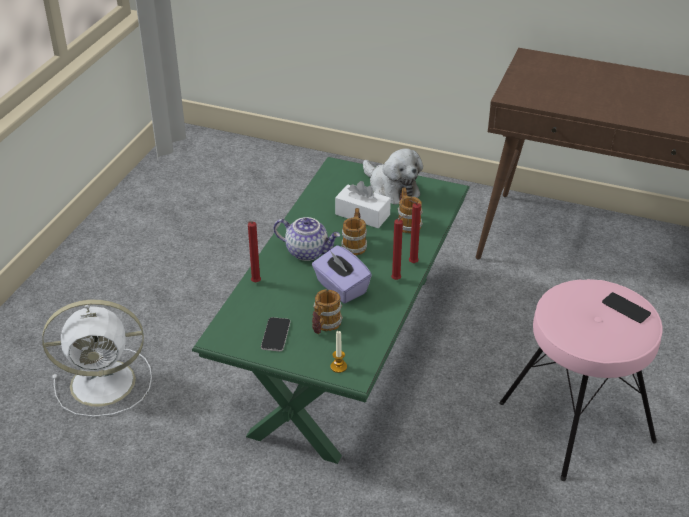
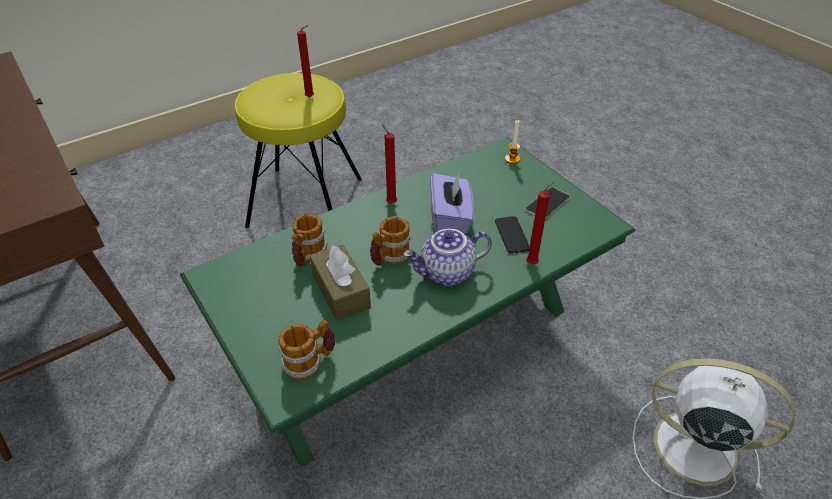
camera: 145 degrees left, 5 degrees up
teapot [274,217,340,261] -> teapot turned 75 degrees counterclockwise [404,229,492,286]
mug [312,289,343,334] -> mug moved to [278,320,335,380]
white tissue box [335,181,391,228] -> brown tissue box [310,245,371,321]
plush toy [363,148,423,205] -> none
red candle [409,200,421,263] -> red candle moved to [297,25,314,97]
pink stool [499,279,663,481] -> yellow stool [235,73,362,228]
phone [602,292,651,323] -> phone moved to [495,216,530,253]

